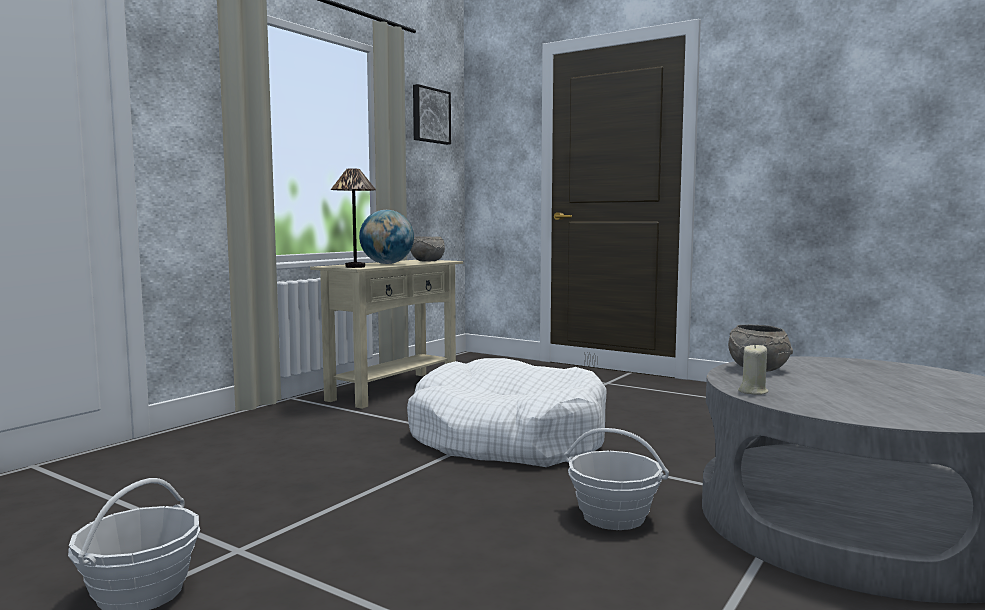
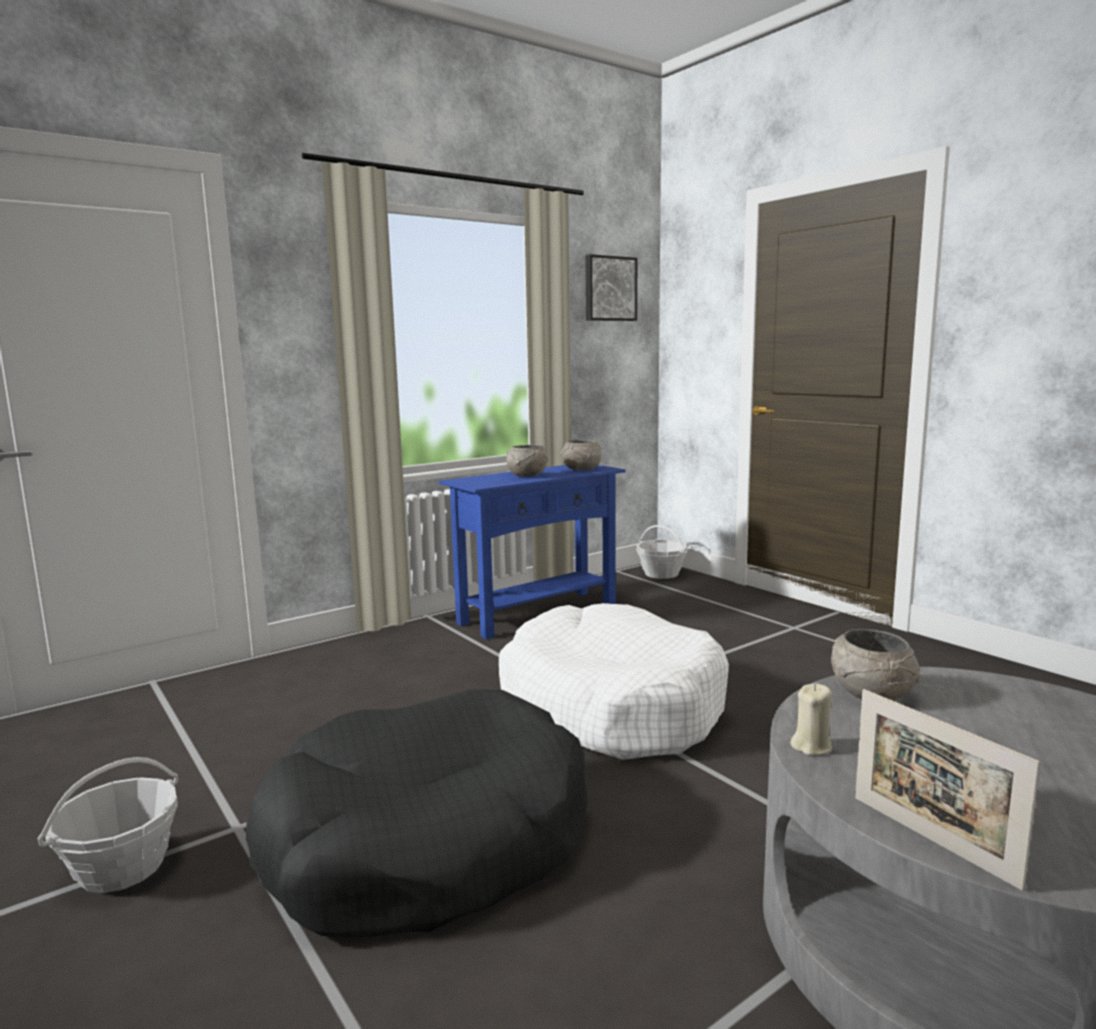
camera: 20 degrees right, 5 degrees up
beige console table [310,260,463,409] -> blue console table [439,465,625,639]
table lamp [331,168,376,268] -> none
globe [359,210,414,264] -> grey bowl [506,445,549,477]
basket [564,428,669,530] -> basket moved to [636,525,688,579]
none -> black dog bed [246,689,588,938]
none -> picture frame [855,689,1041,891]

